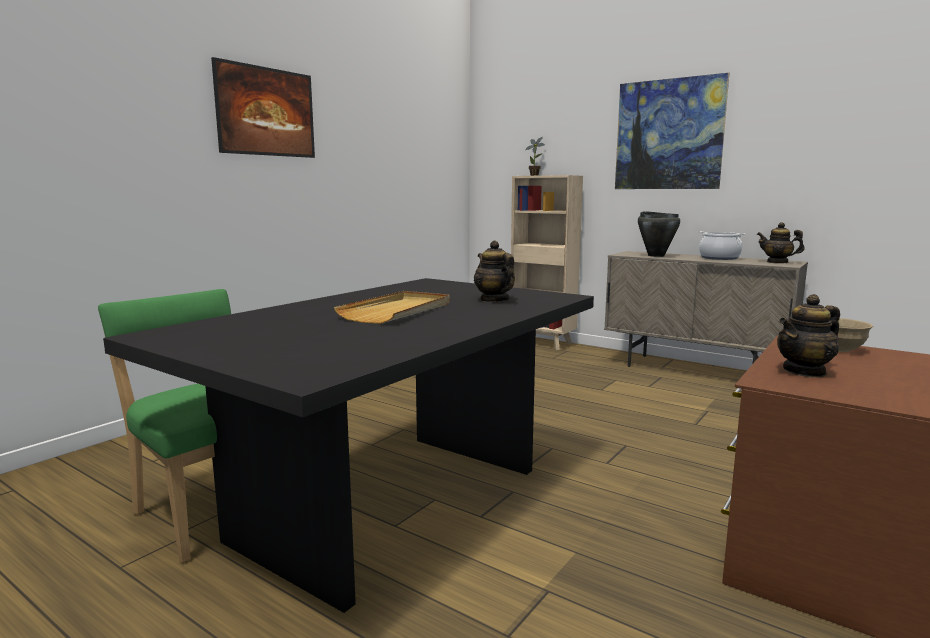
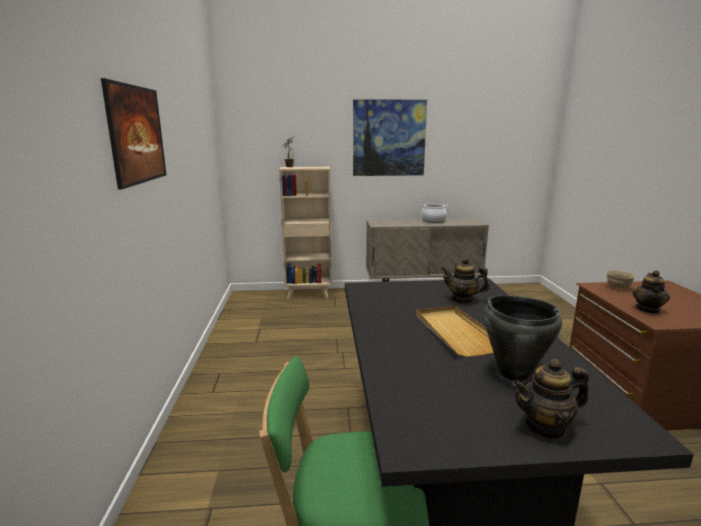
camera: 40 degrees left, 5 degrees up
black cooking pot [638,211,680,257] -> black cooking pot moved to [483,295,562,381]
teapot [757,222,805,264] -> teapot moved to [513,359,589,440]

